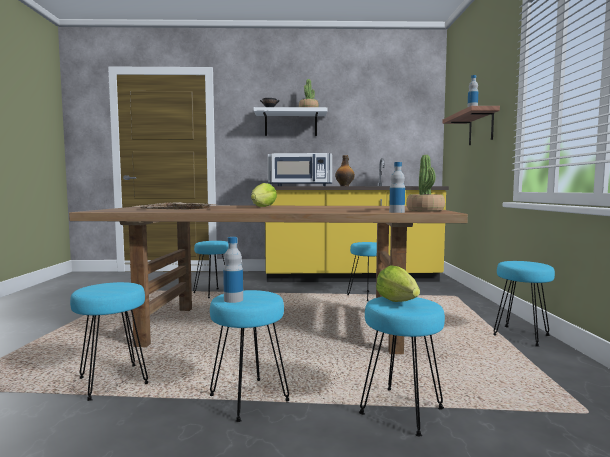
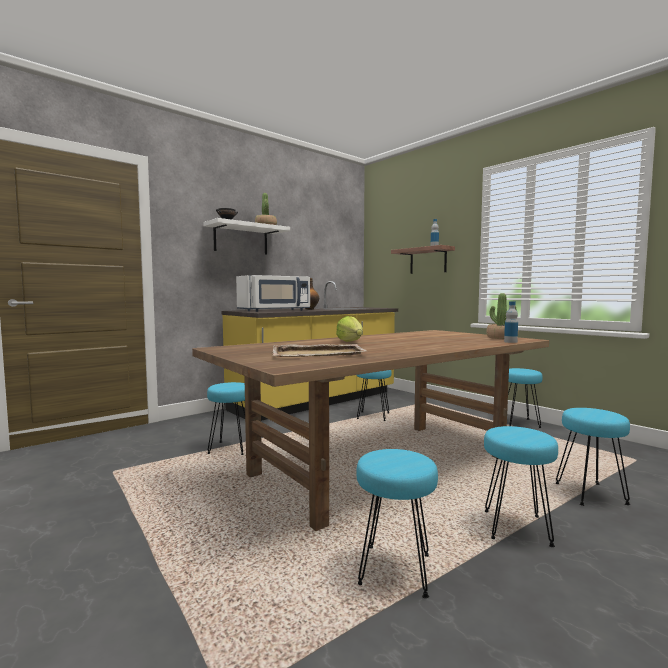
camera: 40 degrees left, 0 degrees up
bottle [223,237,243,303] -> none
lettuce [376,266,420,302] -> none

